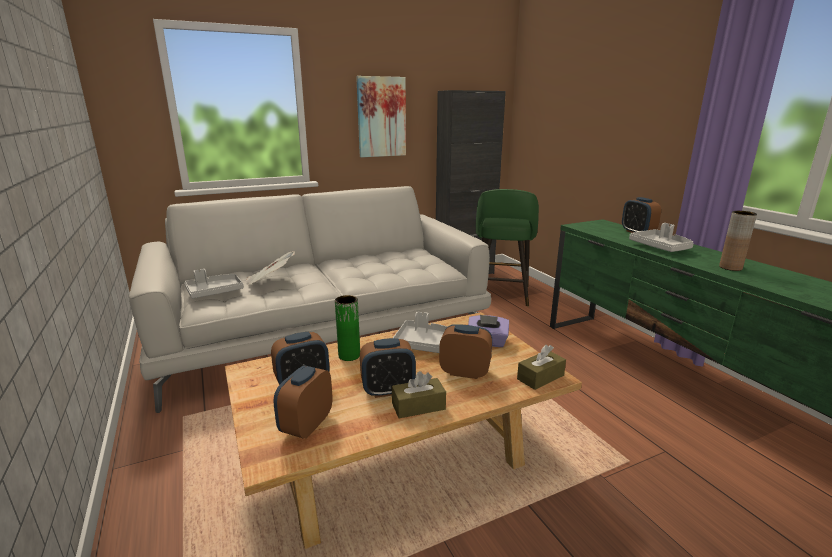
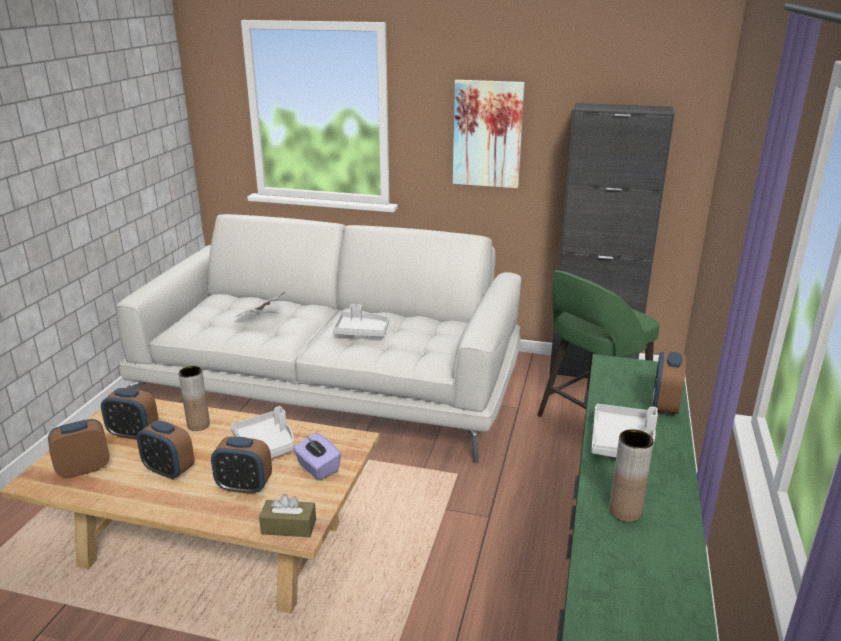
camera: 40 degrees right, 5 degrees up
grey tray [185,269,244,298] -> grey tray moved to [333,304,389,337]
green vase [335,295,360,361] -> brown vase [178,366,210,431]
brown tissue box [392,371,446,418] -> none
alarm clock [439,324,492,379] -> alarm clock turned 135 degrees clockwise [211,437,272,494]

